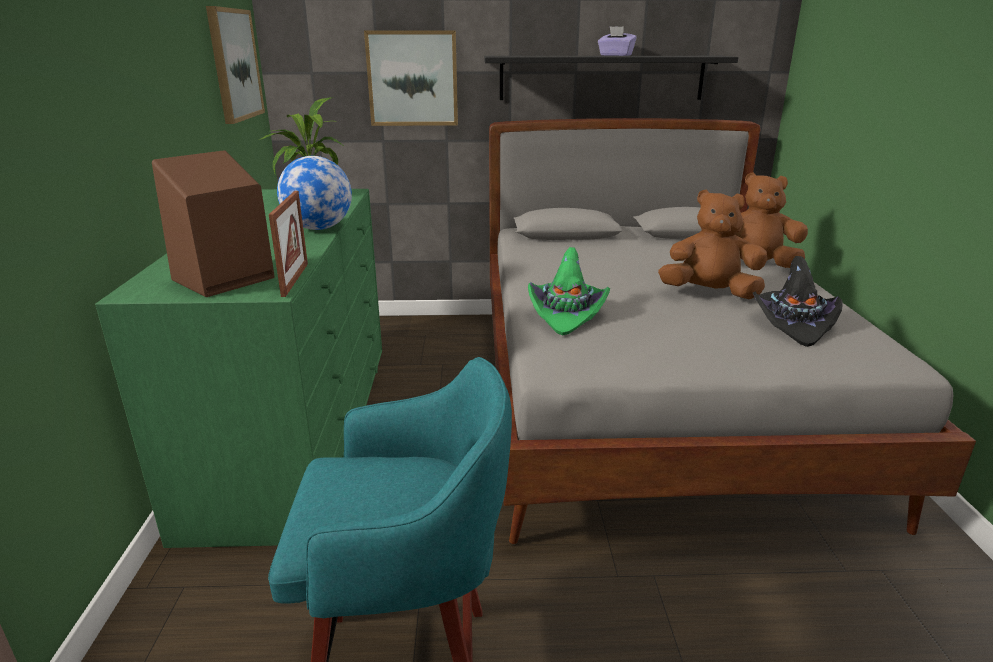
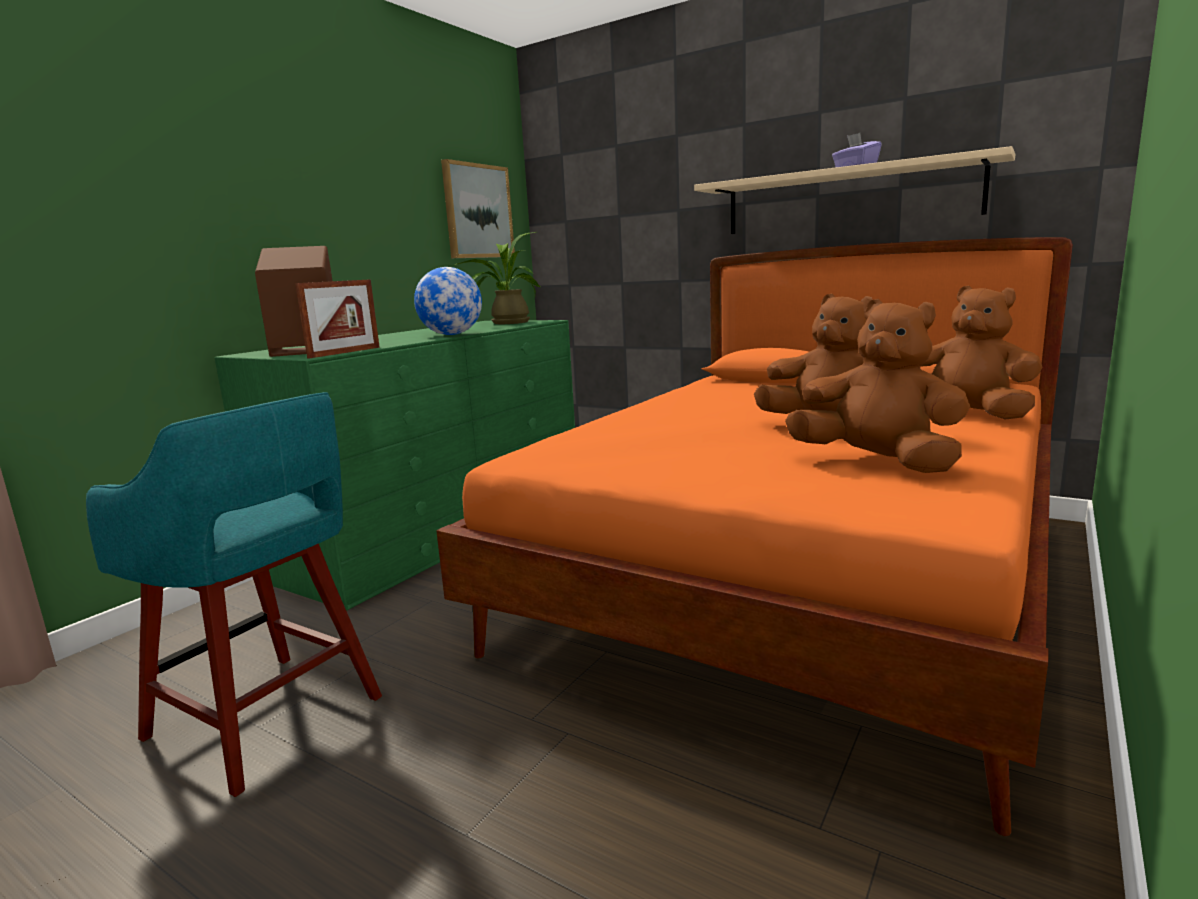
camera: 35 degrees right, 10 degrees down
picture [364,30,458,126] -> none
black shelf [484,56,738,100] -> beige shelf [694,146,1015,234]
grey bed [489,118,976,544] -> orange bed [436,237,1073,836]
green hat [528,247,610,336] -> none
black hat [753,256,843,347] -> brown plush toy [785,299,970,473]

